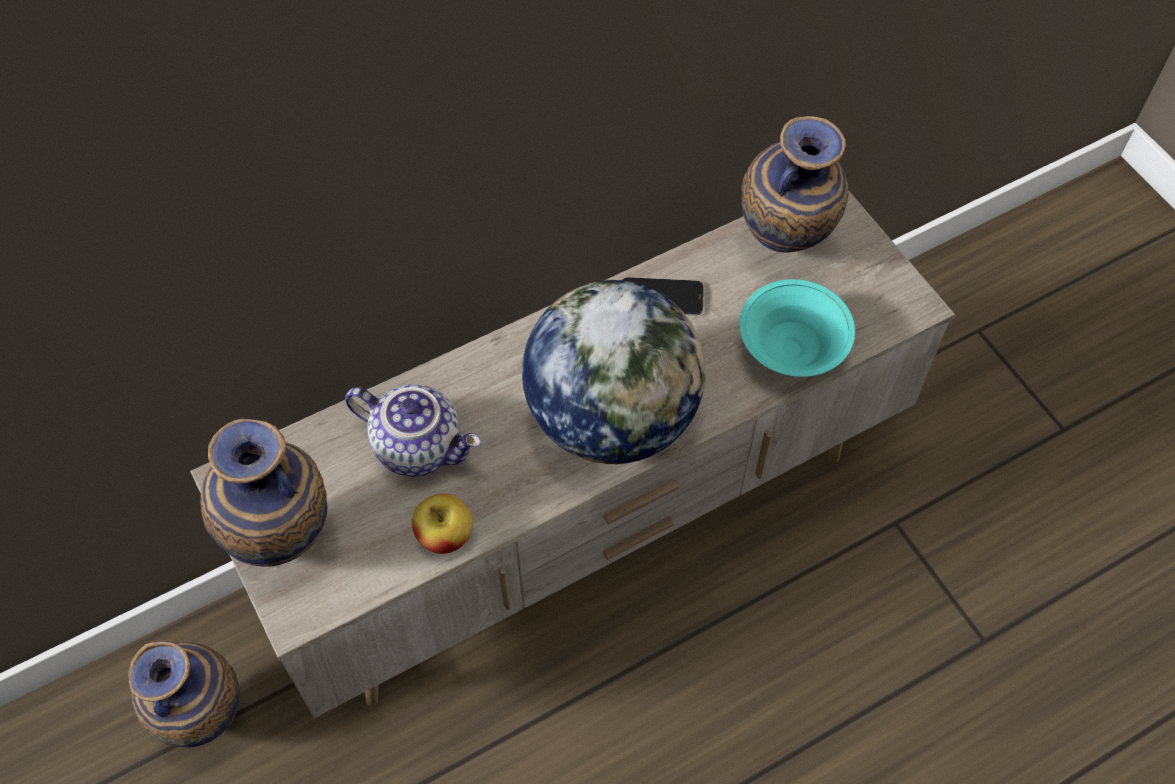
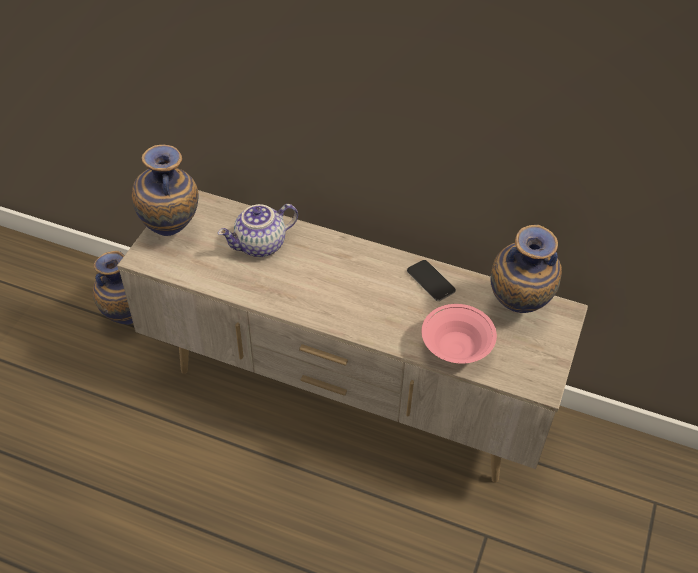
camera: 50 degrees right, 10 degrees down
teapot [345,384,481,477] -> teapot turned 75 degrees clockwise [218,204,298,257]
apple [412,493,473,554] -> none
globe [522,280,705,464] -> none
turquoise bowl [739,279,855,377] -> pink bowl [422,304,497,364]

